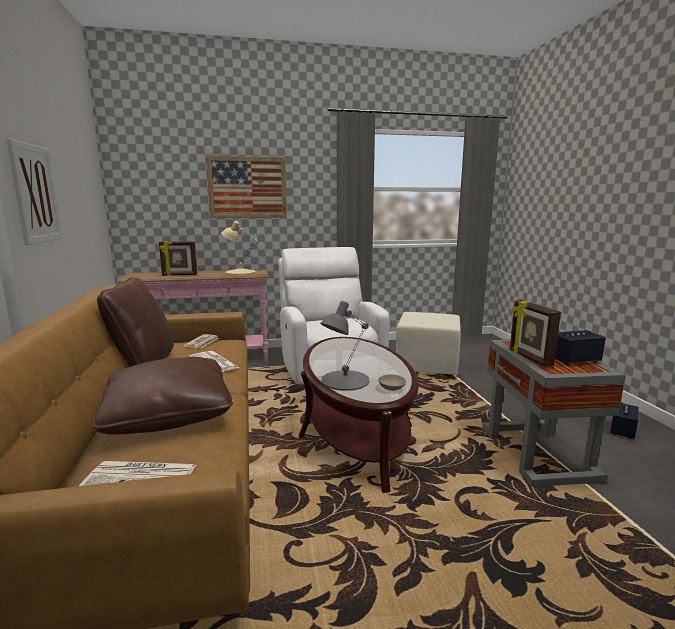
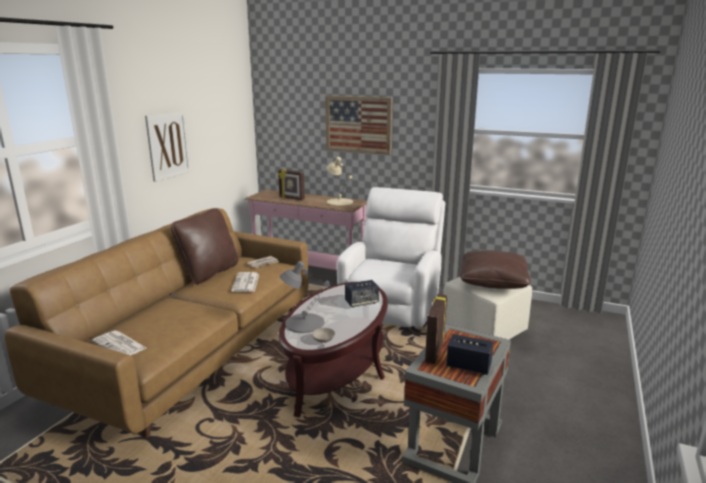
camera: 35 degrees right, 5 degrees up
brown pillow [92,357,233,435] -> brown pillow moved to [460,250,531,289]
speaker [610,403,639,439] -> speaker moved to [345,280,379,307]

